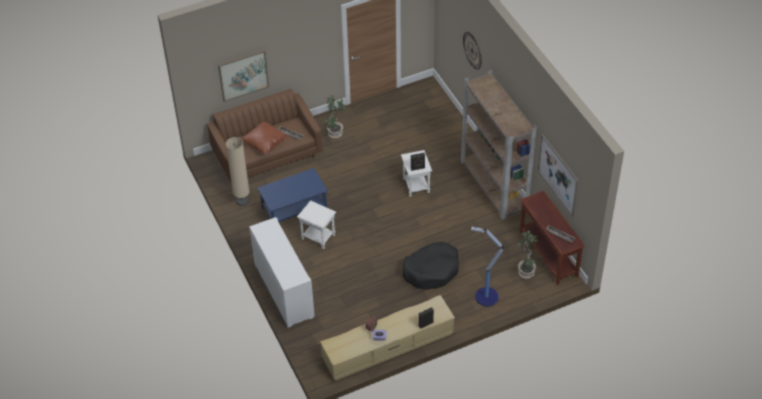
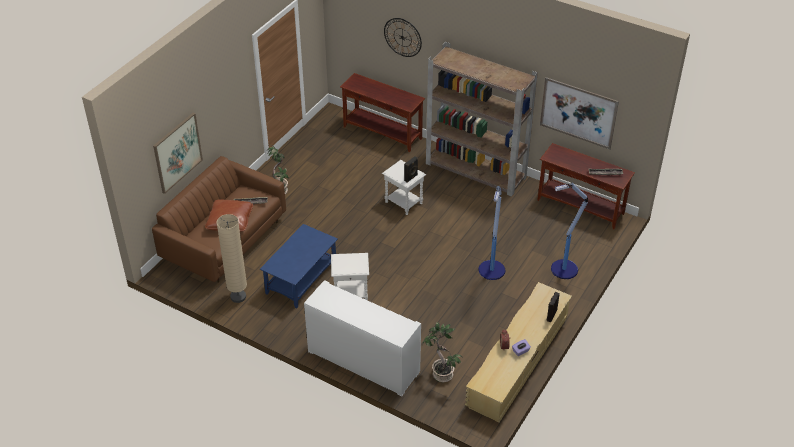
camera: 35 degrees left, 5 degrees down
black dog bed [402,242,459,290] -> floor lamp [478,186,505,280]
potted plant [517,231,538,279] -> potted plant moved to [423,322,462,382]
none -> brown console table [340,73,425,152]

